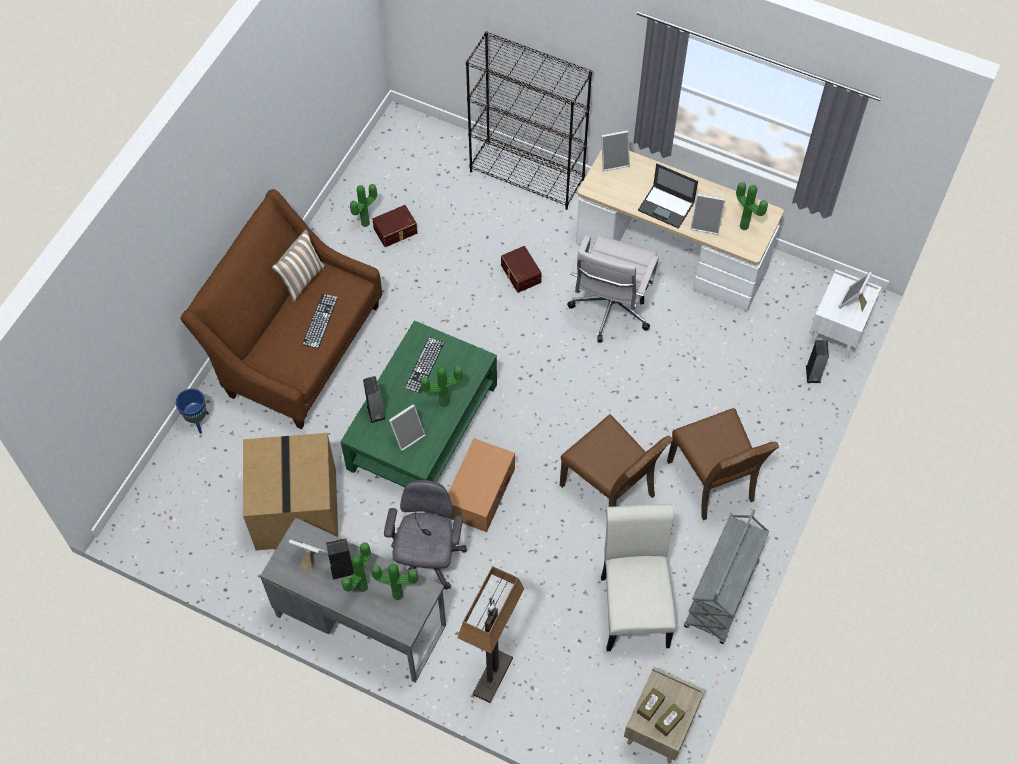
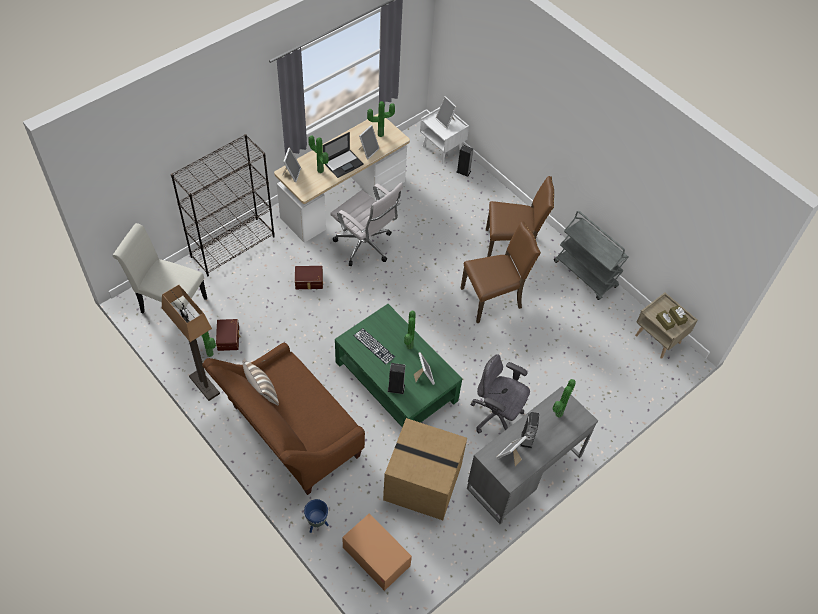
camera: 70 degrees left, 5 degrees down
keyboard [302,294,338,349] -> none
potted plant [342,542,371,592] -> potted plant moved to [309,135,329,173]
cardboard box [447,438,515,532] -> cardboard box moved to [342,514,412,591]
floor lamp [458,566,524,703] -> floor lamp moved to [162,285,220,401]
white chair [601,504,676,651] -> white chair moved to [112,223,207,318]

